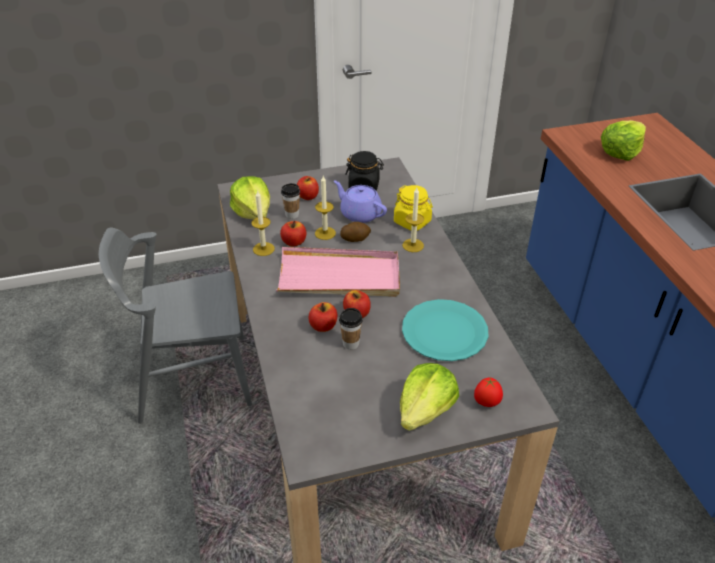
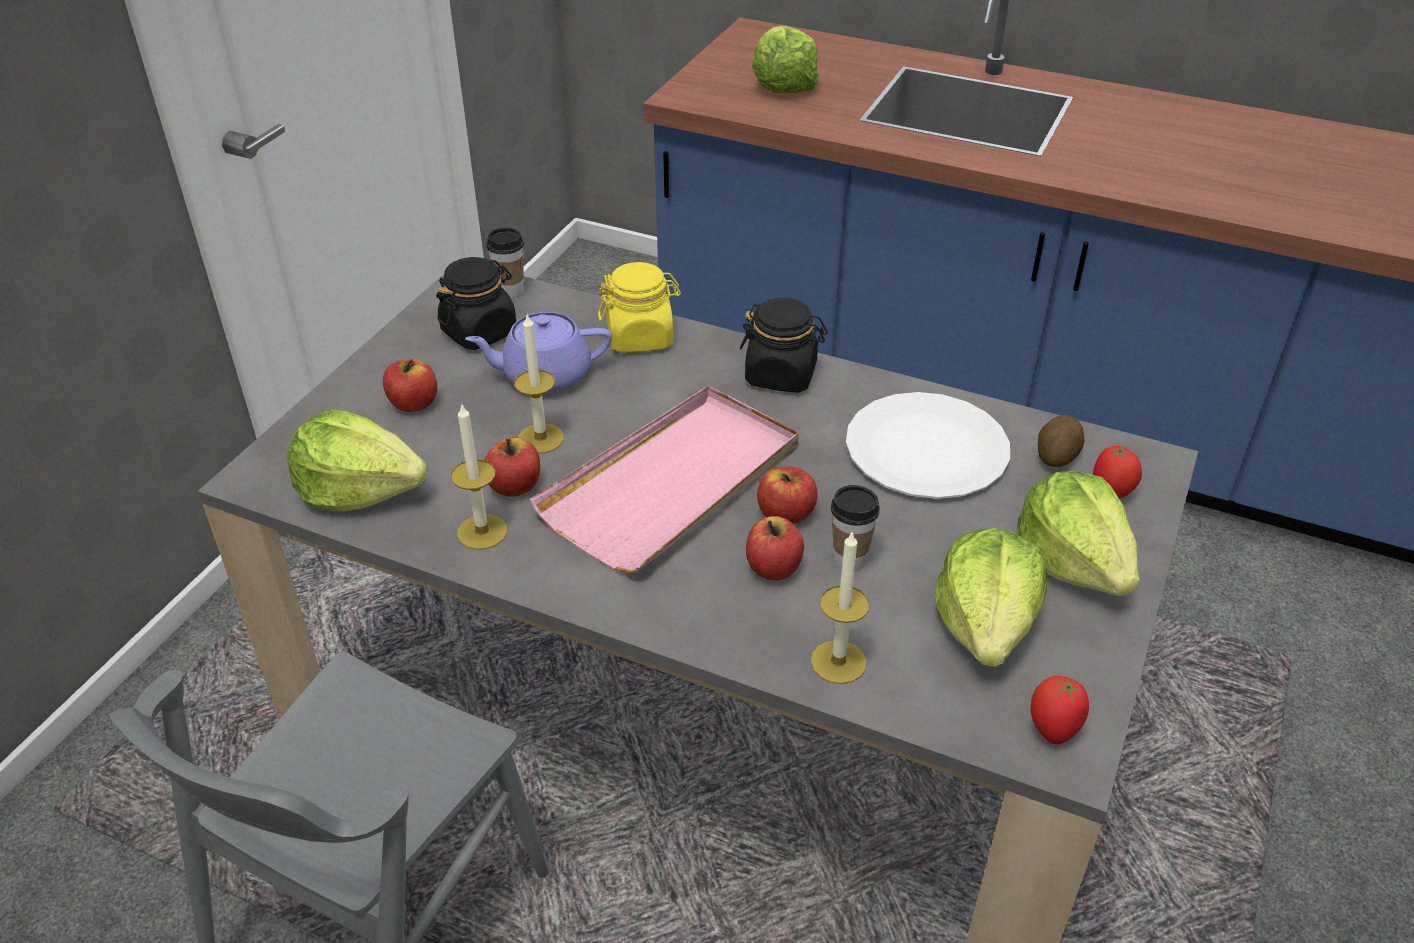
camera: 50 degrees left, 0 degrees up
cup [281,183,300,219] -> cup moved to [486,227,524,298]
potato [340,222,371,242] -> potato moved to [1038,415,1085,467]
candle [402,188,424,252] -> candle moved to [811,532,870,684]
turquoise plate [402,299,489,361] -> white plate [846,392,1010,499]
none -> black jar [740,297,828,393]
none -> lettuce [935,528,1047,667]
none -> tomato [1031,676,1089,745]

